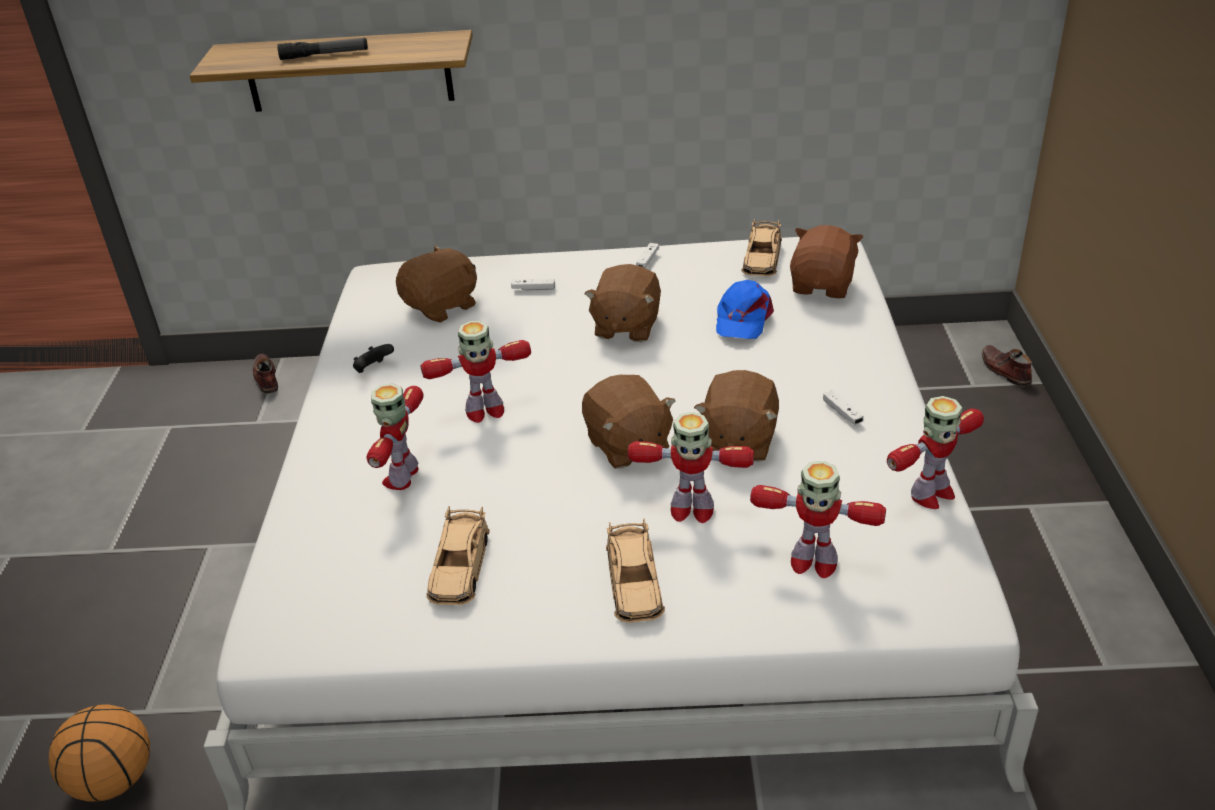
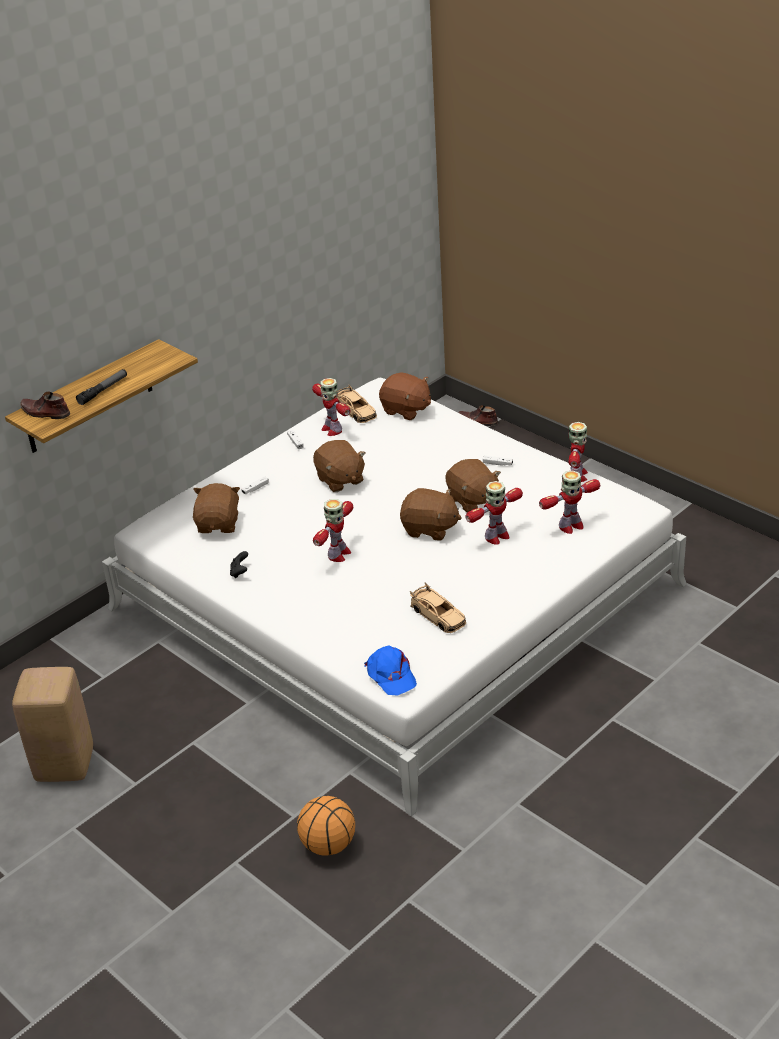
camera: 45 degrees left, 0 degrees up
brown shoe [253,354,278,394] -> brown shoe moved to [20,392,70,419]
toy robot [367,384,423,490] -> toy robot moved to [312,378,350,436]
beige toy car [606,518,665,623] -> none
blue cap [716,280,774,339] -> blue cap moved to [364,646,417,696]
brown plush toy [790,225,863,298] -> brown plush toy turned 150 degrees clockwise [379,372,431,420]
none -> beige stool [12,667,93,782]

